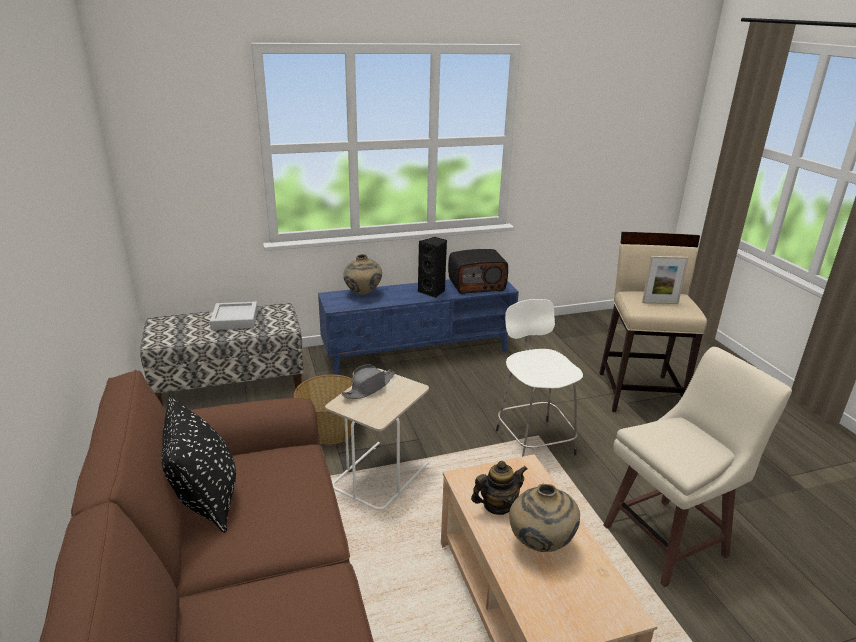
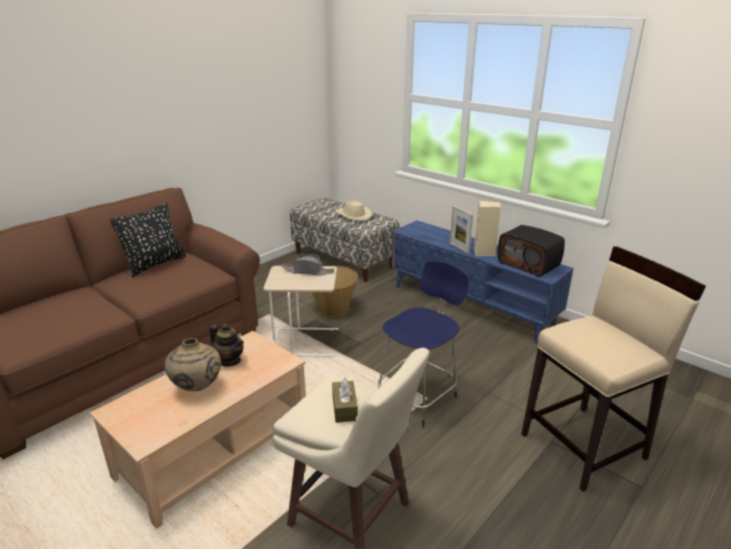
camera: 60 degrees right, 0 degrees up
grey tray [210,302,258,330] -> beige hat [336,201,372,221]
beige vase [343,254,382,295] -> none
black speaker [418,237,447,298] -> beige speaker [474,200,501,256]
white stool [496,299,583,457] -> blue stool [378,261,469,427]
picture frame [642,256,689,304] -> picture frame moved to [450,206,473,254]
none -> brown tissue box [332,378,358,423]

